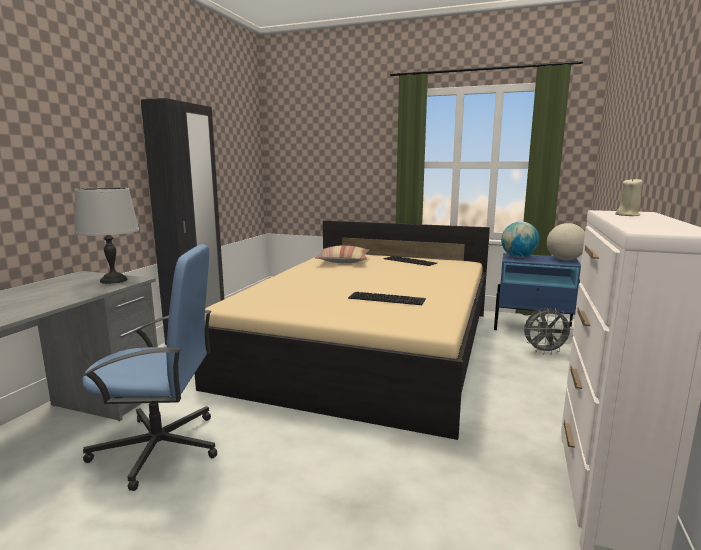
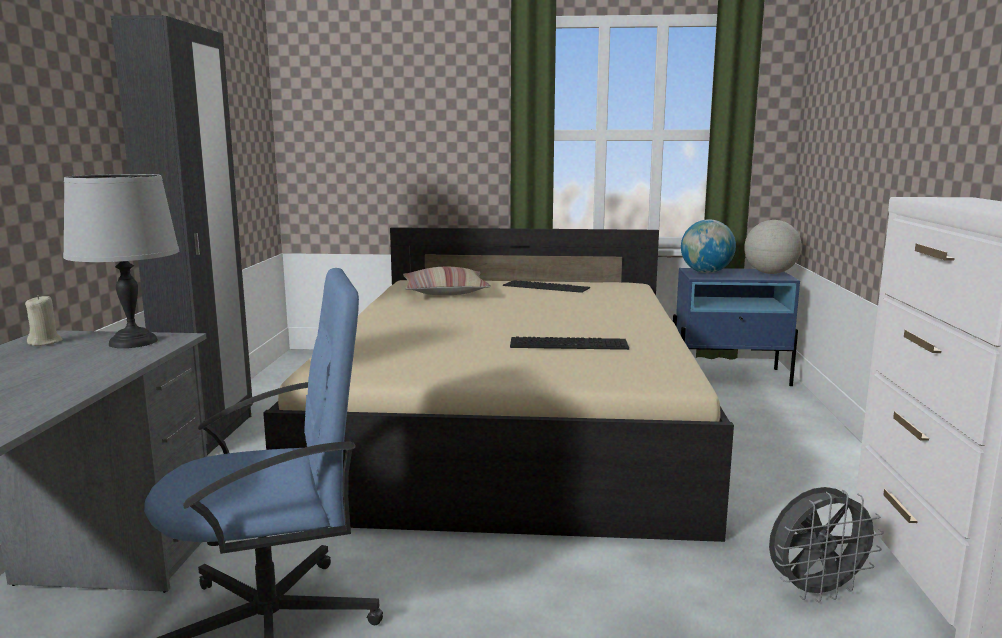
camera: 15 degrees left, 0 degrees up
grey fan [524,308,573,354] -> grey fan moved to [769,487,884,603]
beige candle [615,177,643,216] -> beige candle moved to [25,295,63,346]

